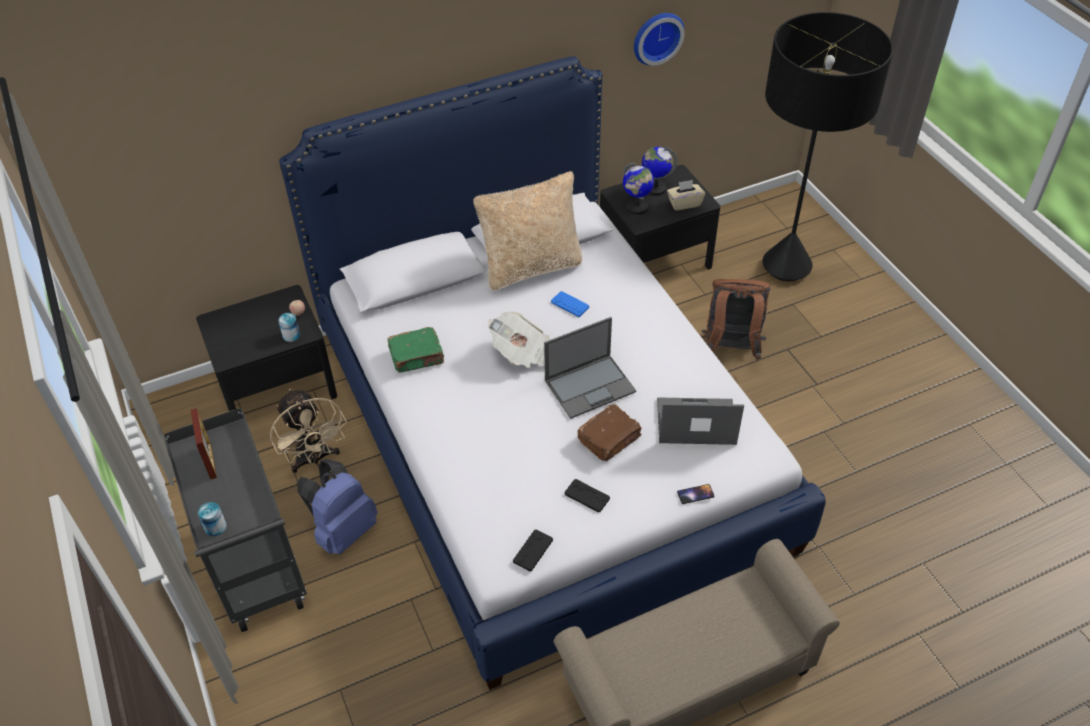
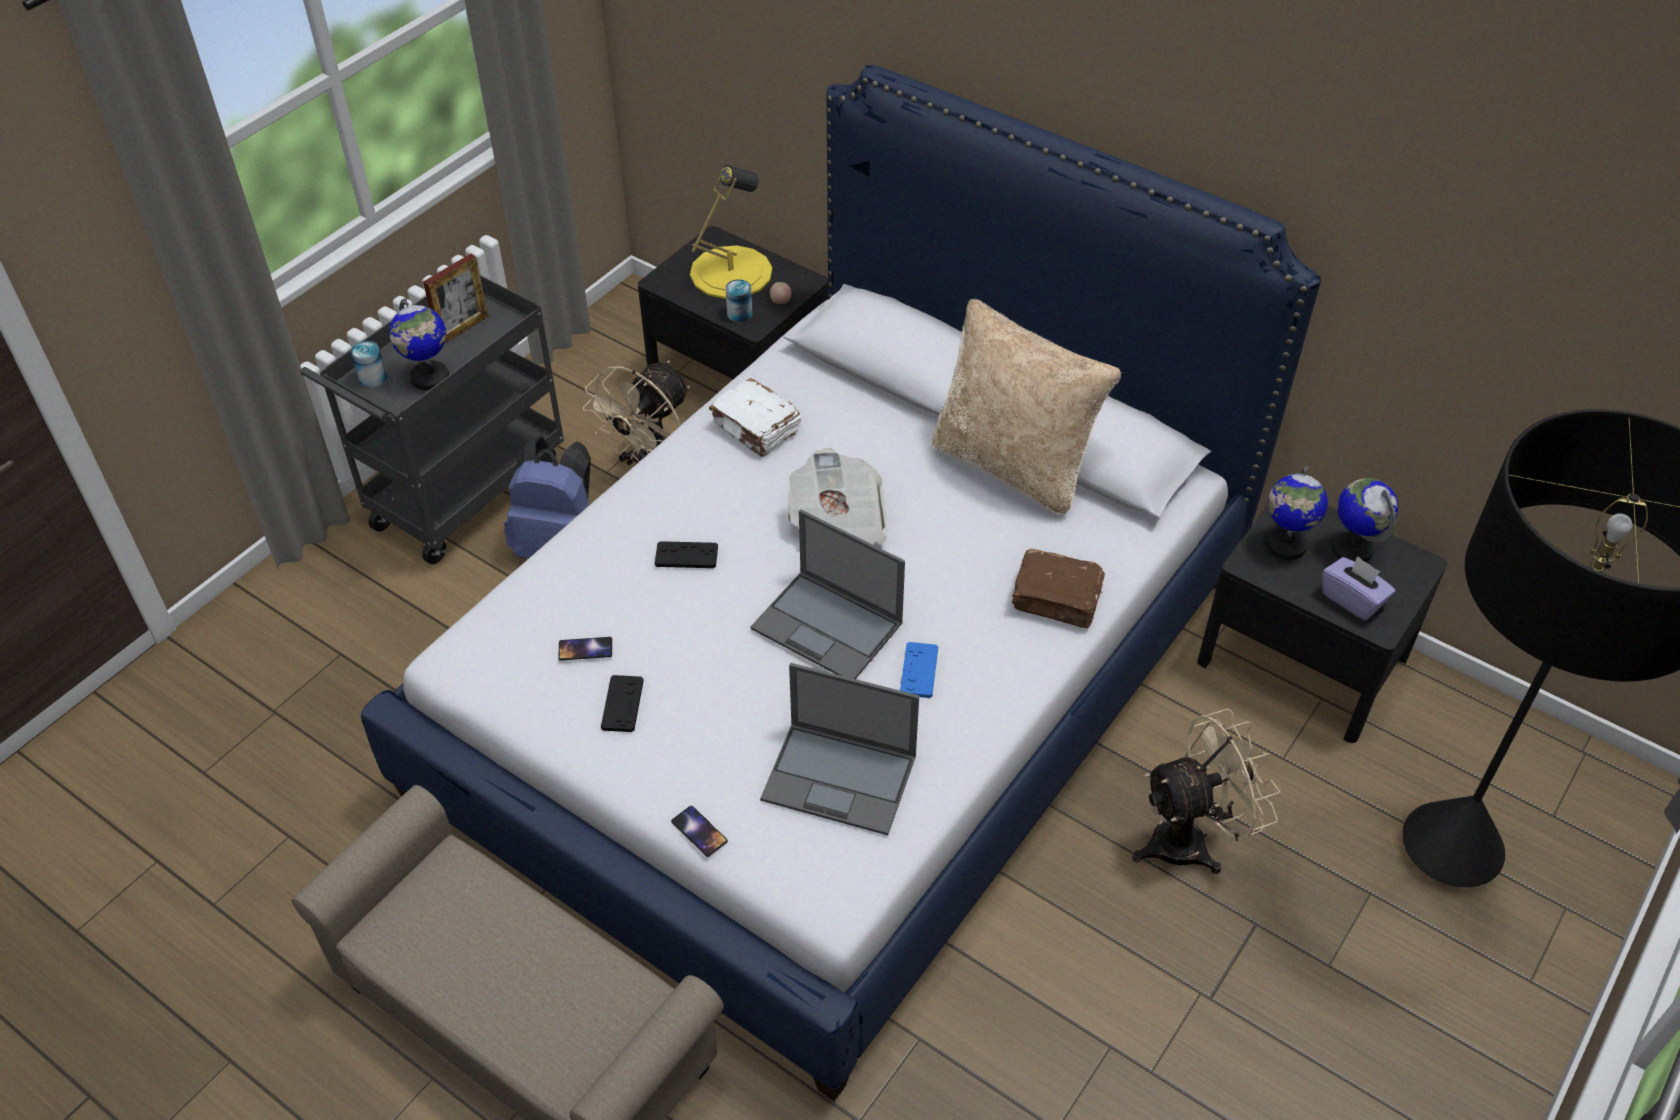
camera: 60 degrees right, 0 degrees up
green book [387,327,444,372] -> white book [709,378,801,457]
black game controller [513,530,553,571] -> black game controller moved to [655,541,718,568]
blue game controller [551,291,589,317] -> blue game controller moved to [900,642,938,698]
brown book [577,404,642,461] -> brown book moved to [1012,549,1105,629]
wall clock [634,13,684,65] -> none
laptop [657,397,744,445] -> laptop turned 135 degrees clockwise [760,663,919,835]
beige tissue box [667,180,705,211] -> purple tissue box [1322,556,1396,621]
brown backpack [702,279,770,360] -> beige fan [1132,709,1280,874]
none -> globe [389,298,449,390]
none -> phone [558,637,612,661]
none -> yellow table lamp [690,165,772,299]

